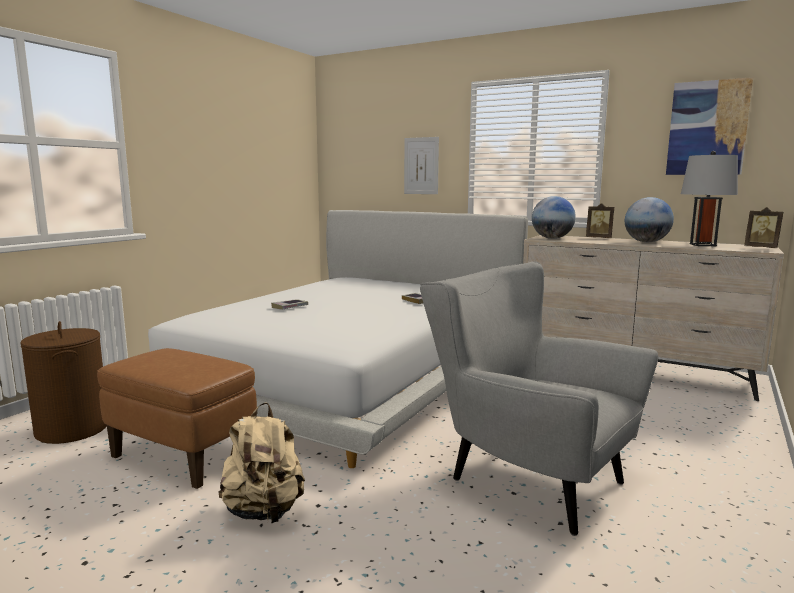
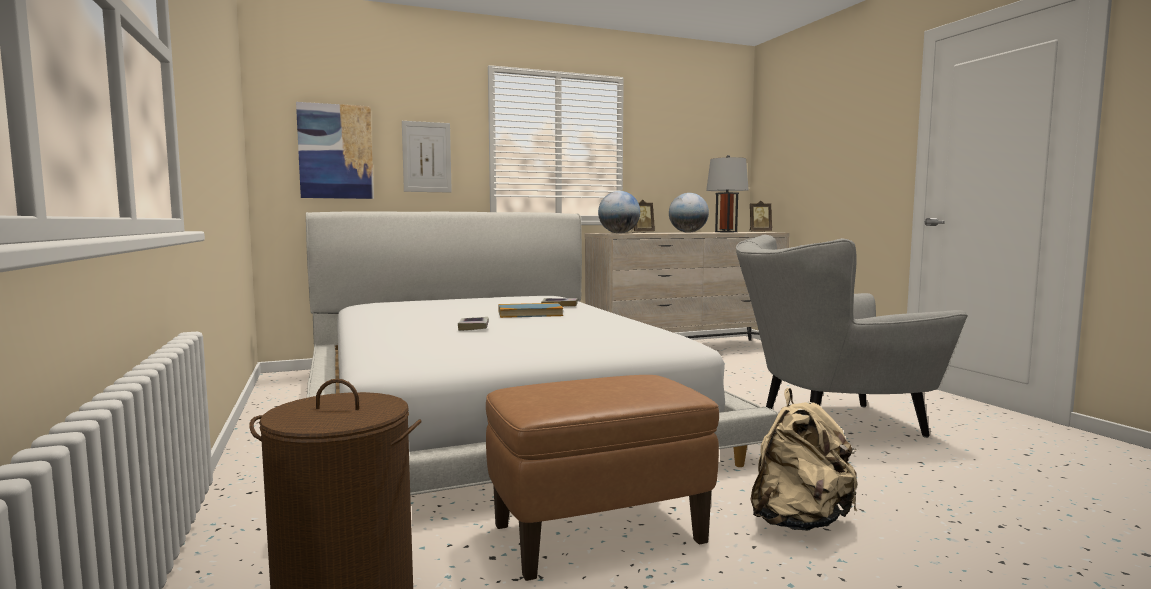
camera: 50 degrees left, 5 degrees down
picture [666,77,753,175] -> picture moved to [296,102,374,199]
none -> book [498,303,563,318]

